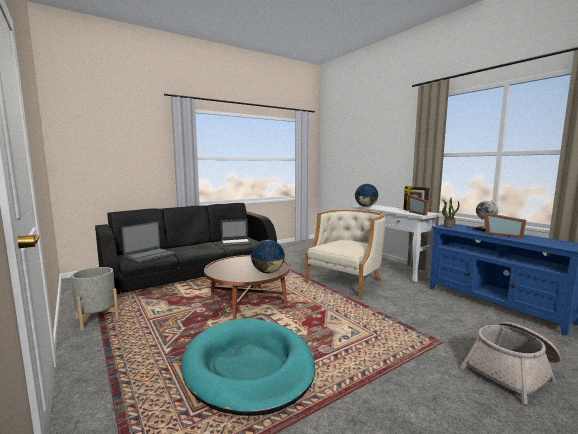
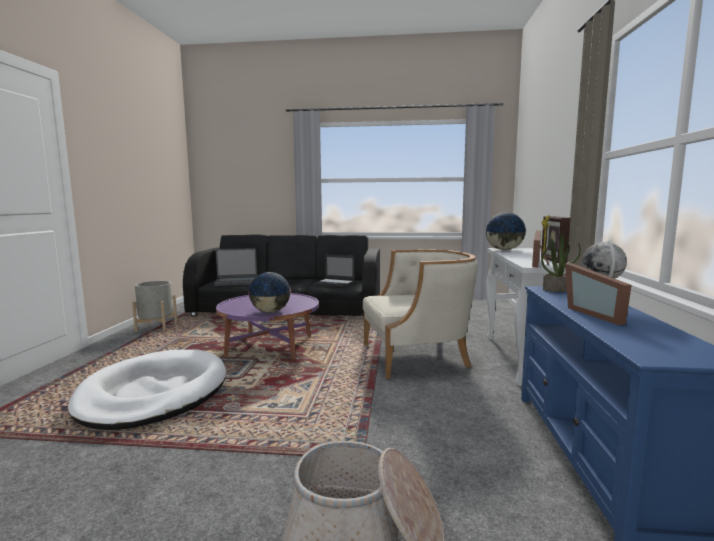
camera: 40 degrees right, 0 degrees up
turquoise dog bed [181,318,315,416] -> white dog bed [68,350,226,430]
brown coffee table [204,255,290,319] -> purple coffee table [216,293,319,359]

